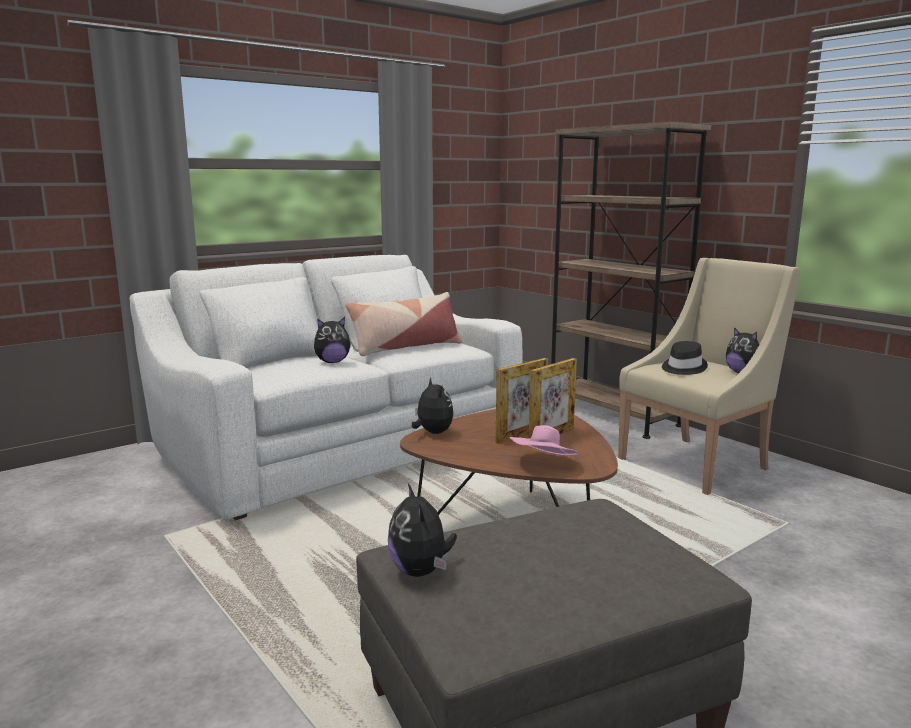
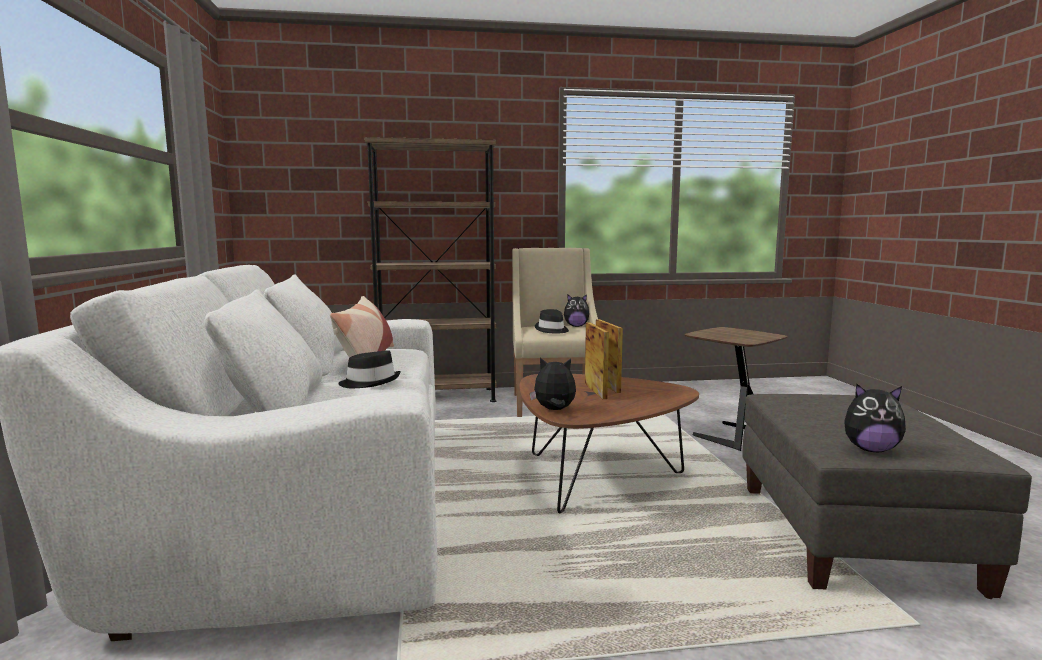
camera: 60 degrees left, 5 degrees down
plush toy [314,317,351,363] -> black hat [338,350,401,388]
pink hat [510,425,578,455] -> none
none -> brown side table [685,327,788,451]

